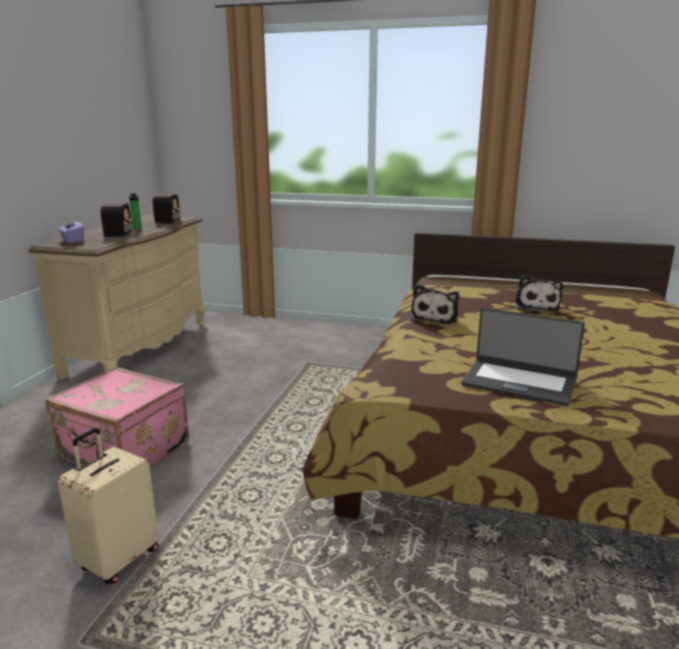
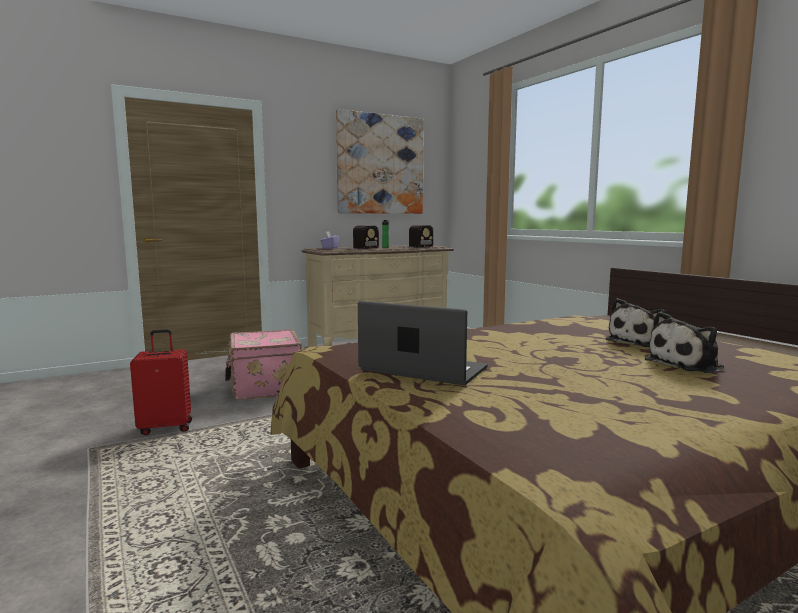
camera: 45 degrees right, 10 degrees down
beige suitcase [58,428,159,584] -> red suitcase [130,329,192,435]
plush toy [411,284,459,324] -> plush toy moved to [645,312,724,373]
laptop [461,308,585,406] -> laptop turned 135 degrees clockwise [358,301,488,385]
none -> picture [336,109,424,214]

